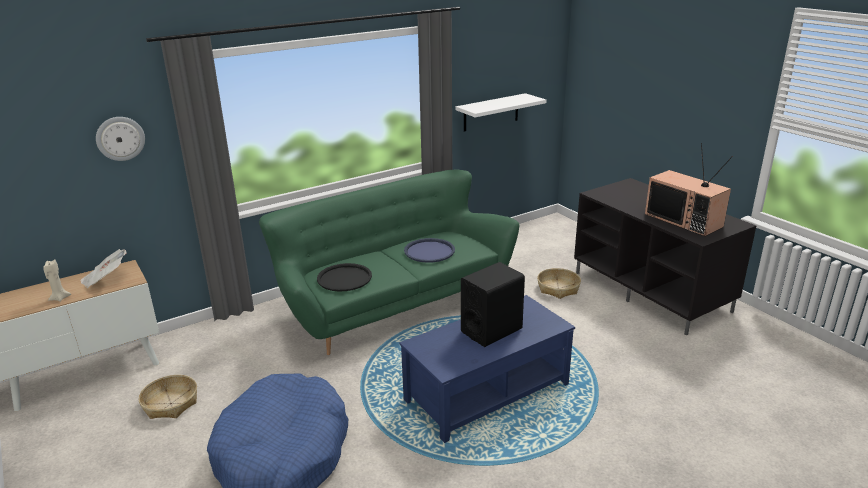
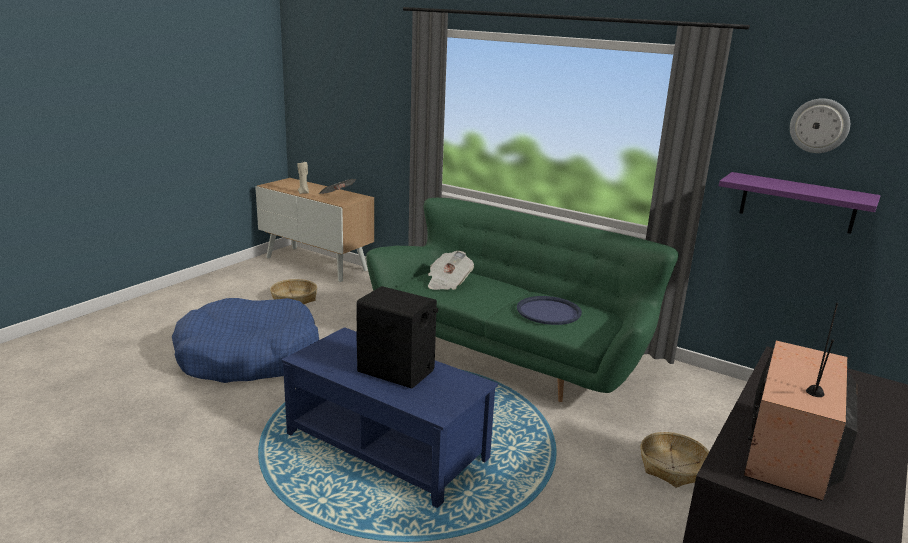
camera: 65 degrees right, 5 degrees down
wall clock [96,117,145,161] -> wall clock moved to [790,98,850,153]
black tray [317,263,372,291] -> newspaper [428,251,474,290]
white shelf [455,93,546,132] -> purple shelf [719,172,880,234]

